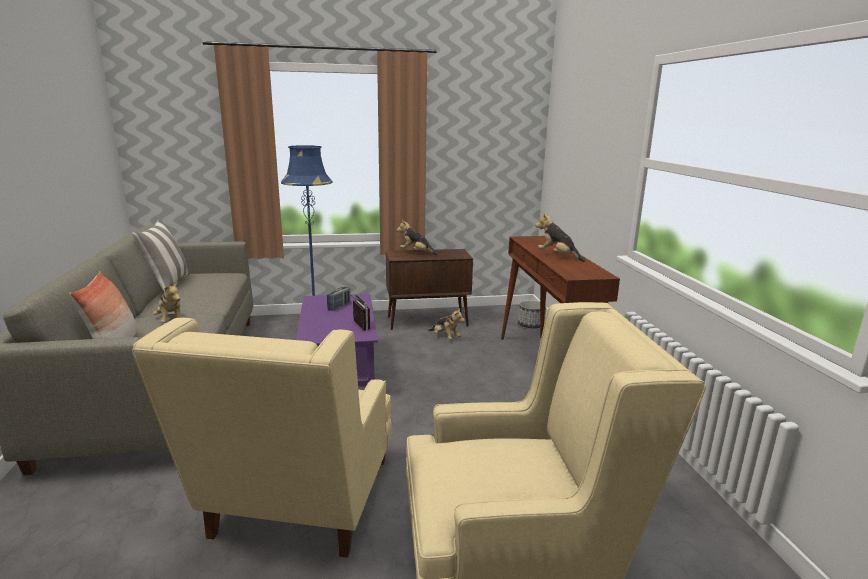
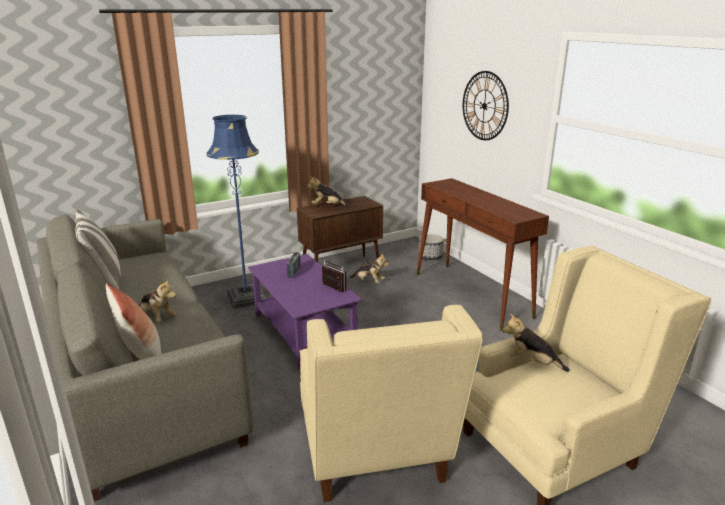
camera: 20 degrees left, 5 degrees up
plush toy [535,213,585,262] -> plush toy moved to [502,313,569,372]
none -> wall clock [463,71,509,140]

